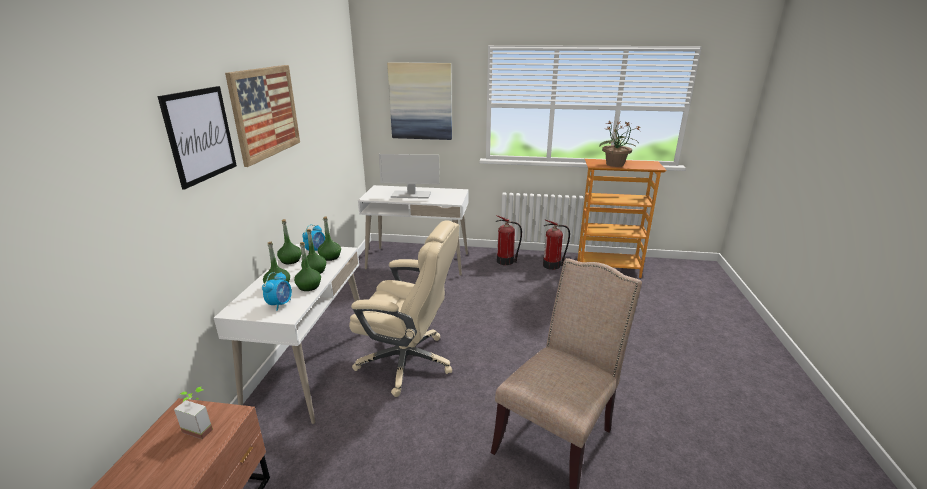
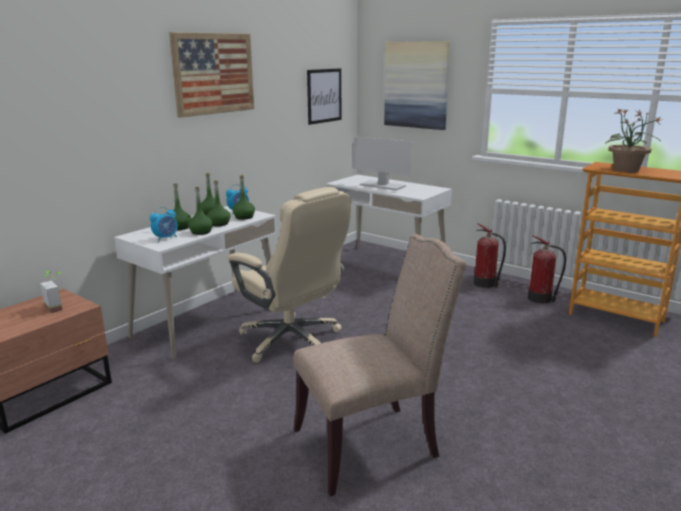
camera: 30 degrees right, 5 degrees down
picture [157,86,237,190] -> picture moved to [307,68,341,125]

